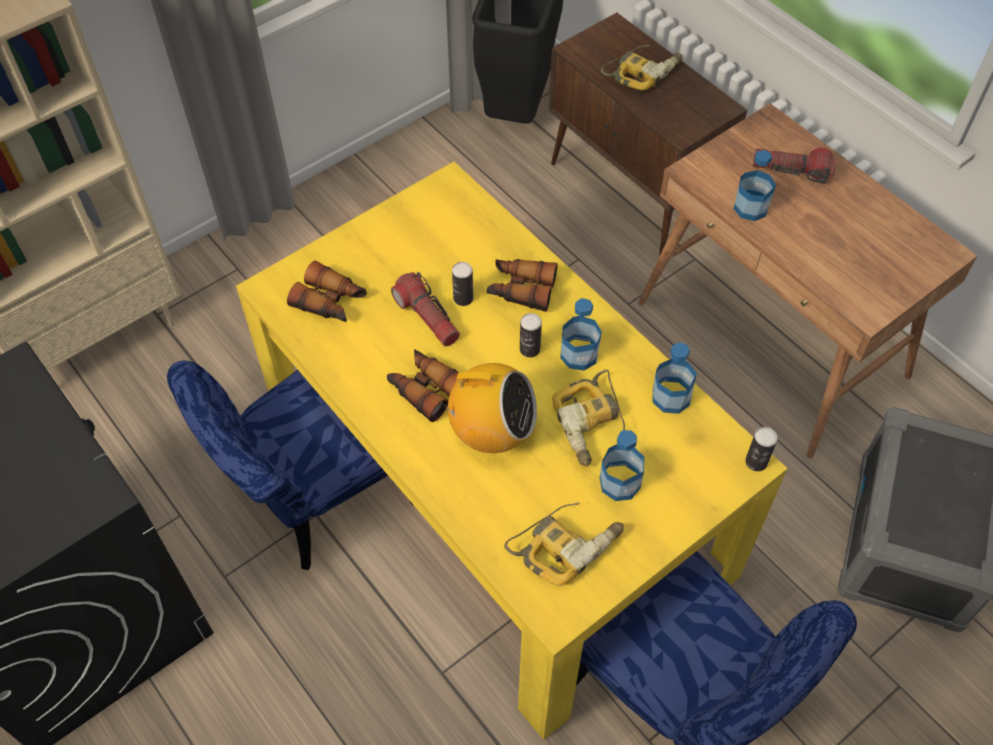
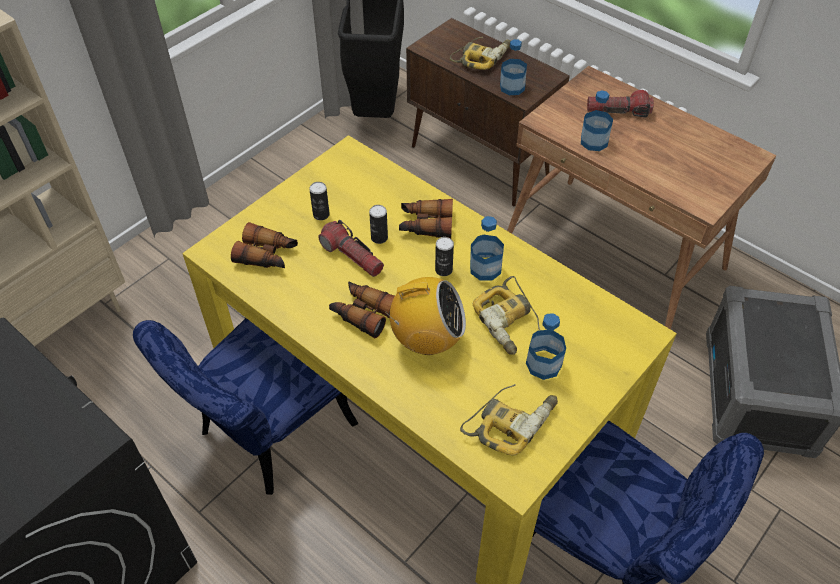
camera: 10 degrees left, 5 degrees down
bottle [652,342,697,414] -> bottle moved to [500,39,527,95]
can [745,427,778,471] -> can moved to [309,182,330,220]

